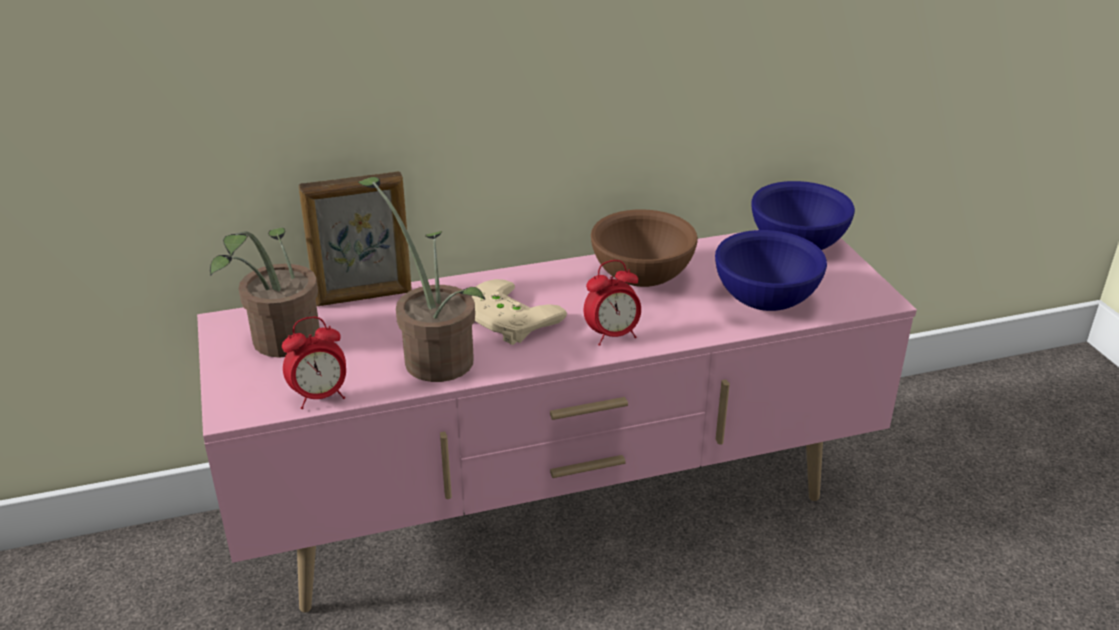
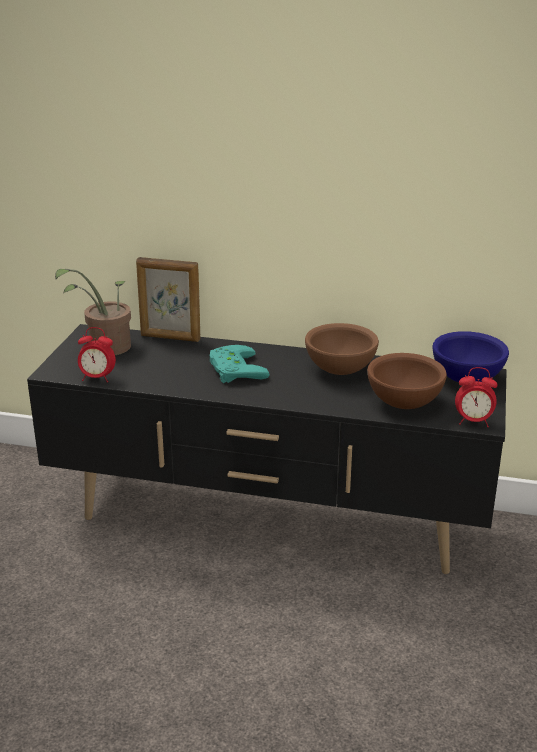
camera: 30 degrees right, 5 degrees down
pink tv stand [197,232,917,613] -> black tv stand [27,324,506,574]
potted plant [358,177,485,382] -> none
beige game controller [471,279,567,345] -> turquoise game controller [210,345,269,383]
alarm clock [584,260,641,346] -> alarm clock moved to [455,367,498,427]
blue bowl [715,230,827,311] -> brown bowl [367,353,447,409]

